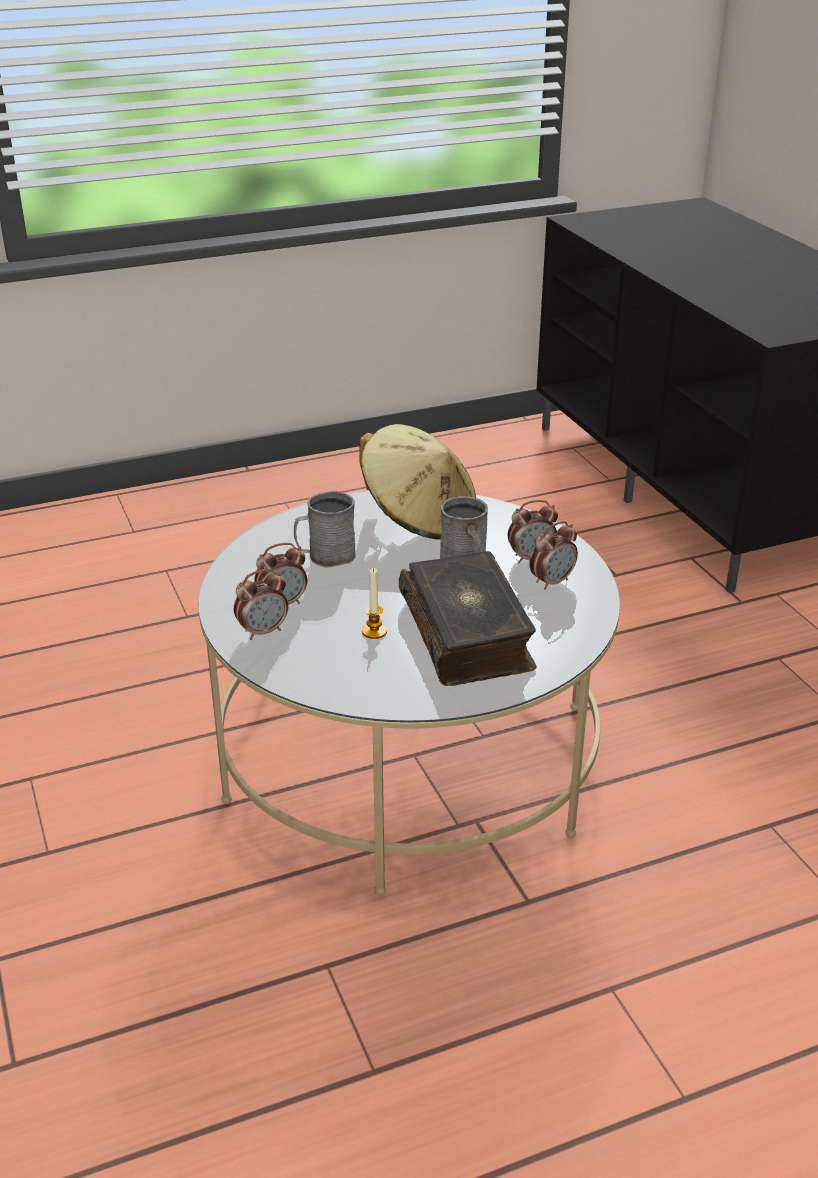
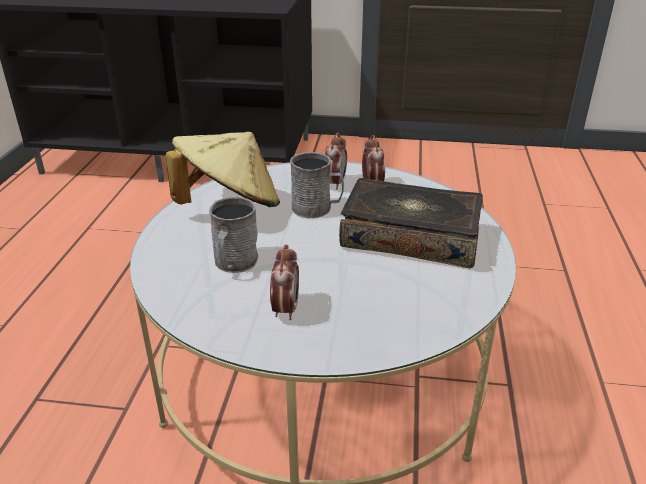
camera: 60 degrees left, 0 degrees up
alarm clock [234,569,288,640] -> none
candle [362,568,387,639] -> none

